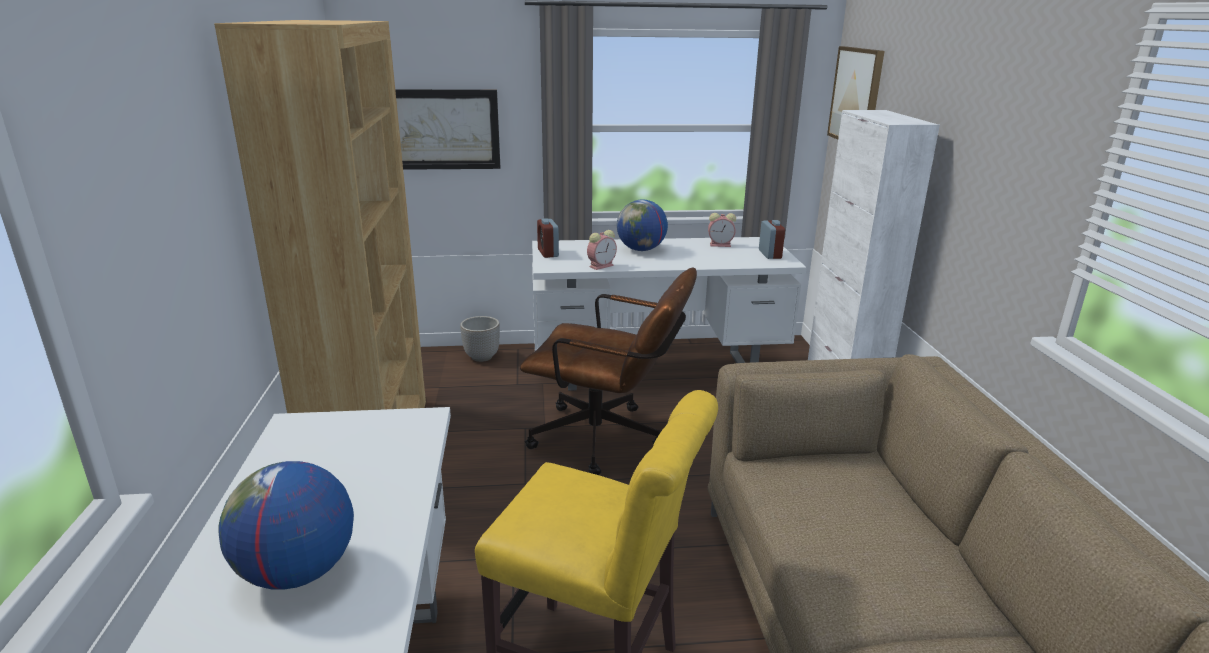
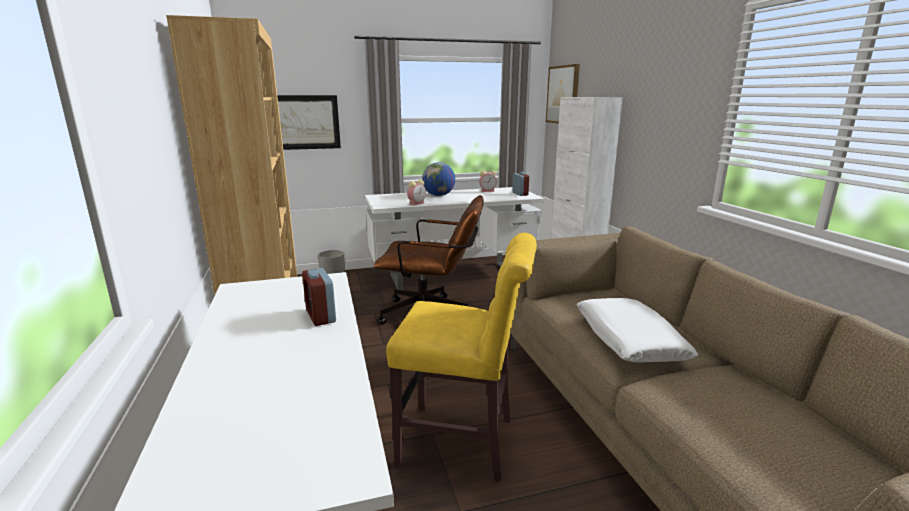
camera: 10 degrees left, 5 degrees down
globe [218,461,354,590] -> none
alarm clock [537,218,559,258] -> alarm clock moved to [302,268,336,326]
none -> white pillow [577,298,698,363]

